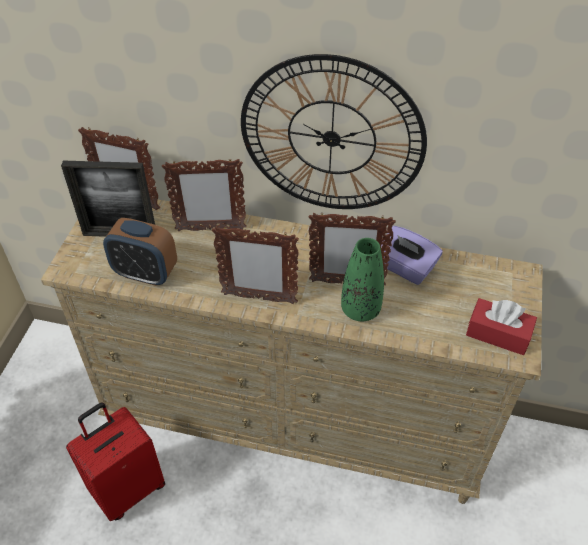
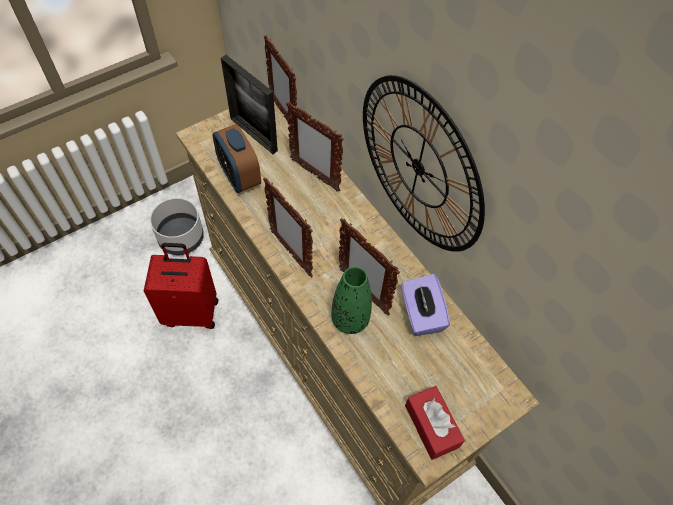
camera: 40 degrees right, 10 degrees up
none -> grey planter [150,198,204,255]

